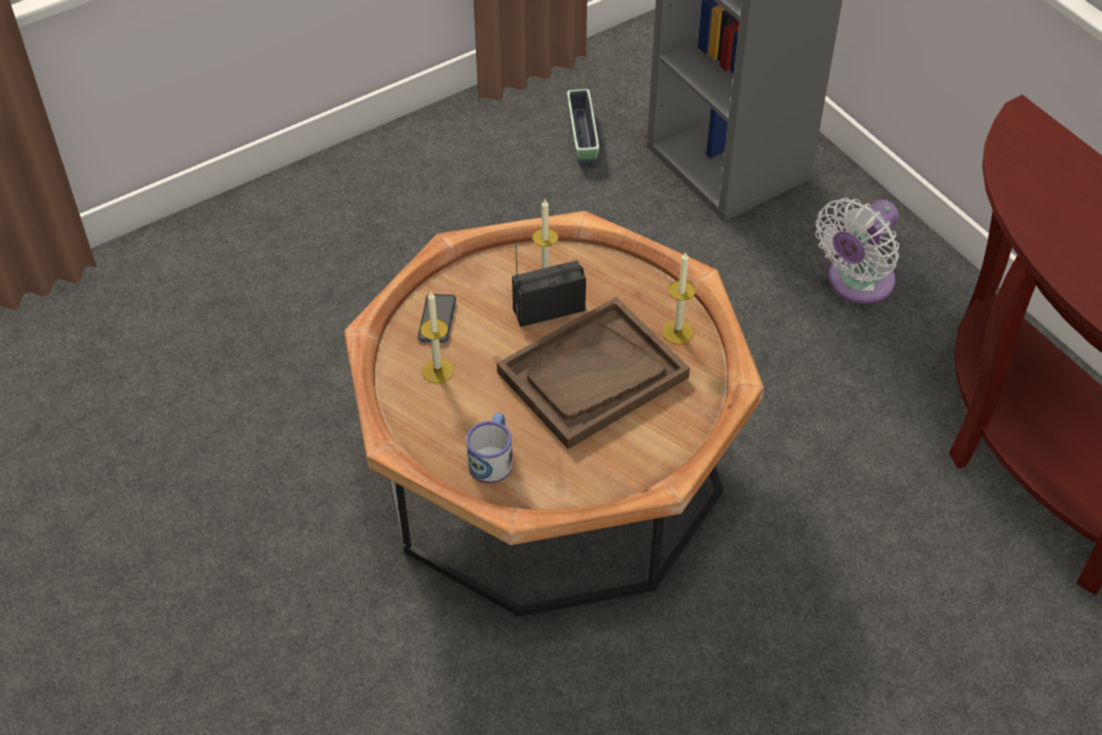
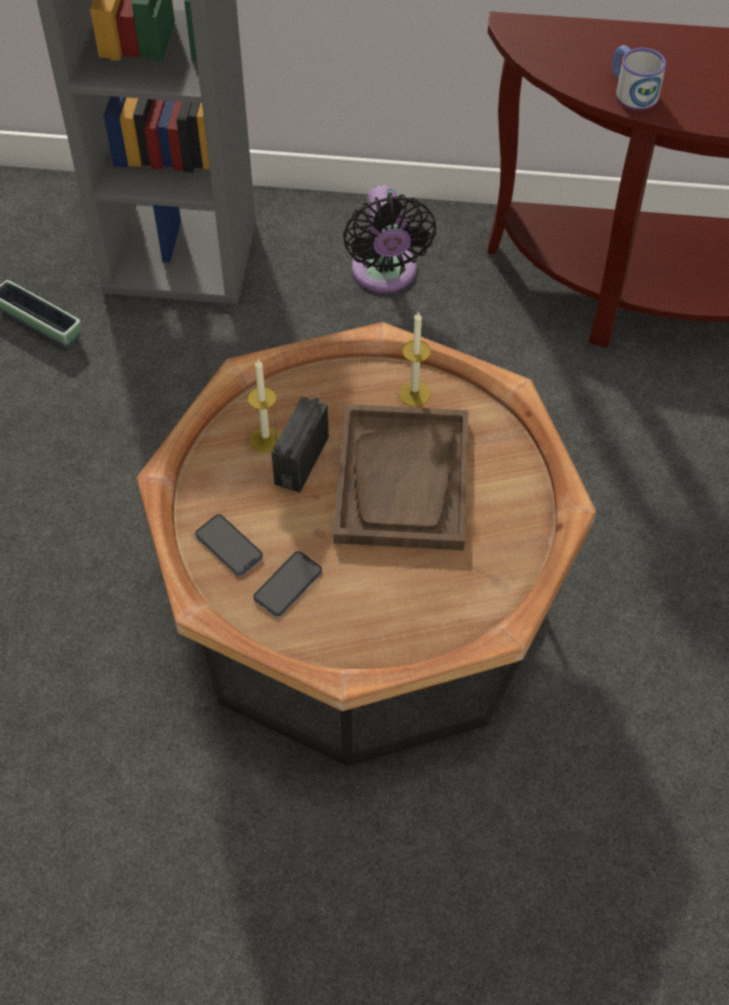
camera: 50 degrees left, 5 degrees up
candle [420,292,454,384] -> phone [253,551,322,617]
mug [466,413,513,483] -> mug moved to [612,45,666,110]
white fan [815,198,899,304] -> black fan [343,185,436,293]

